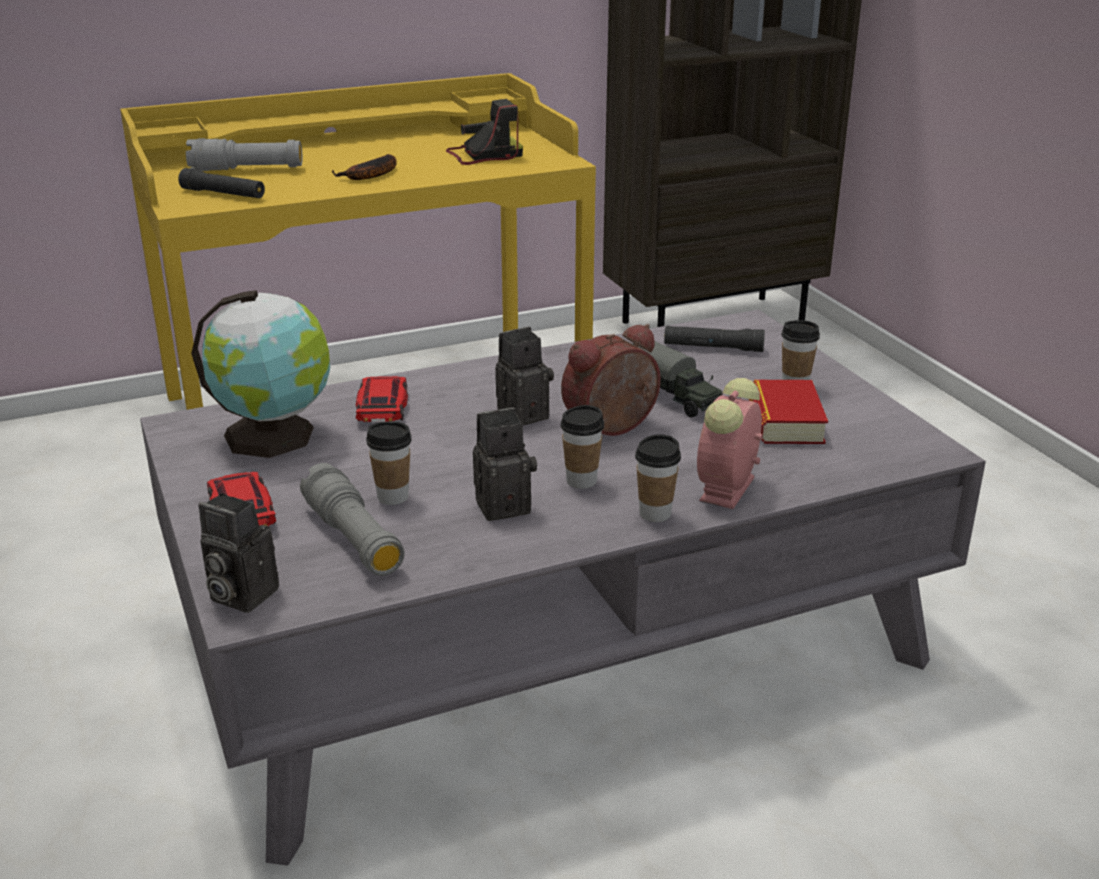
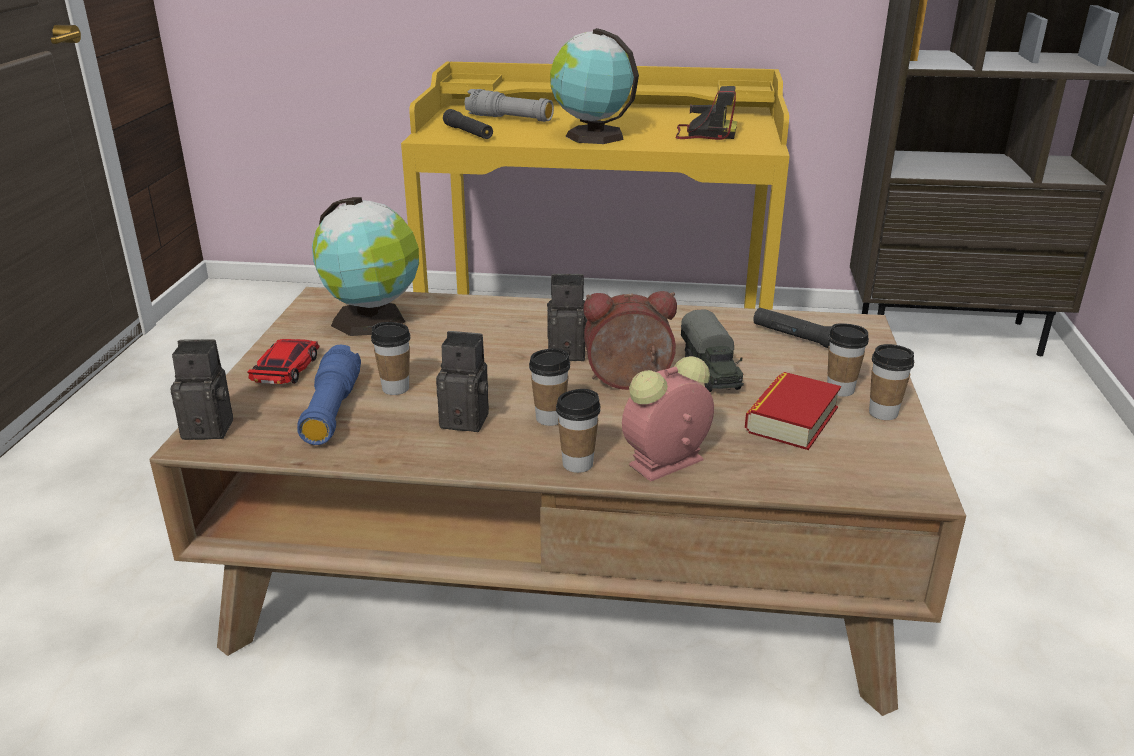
camera: 30 degrees right, 0 degrees up
grey coffee table [140,310,986,866] -> brown coffee table [149,287,966,716]
camera [198,493,279,613] -> camera turned 120 degrees clockwise [171,339,233,440]
grey flashlight [300,463,405,576] -> blue flashlight [297,345,361,445]
banana [332,154,397,180] -> globe [550,28,639,144]
toy car [356,376,408,422] -> none
none -> cup [869,344,914,420]

